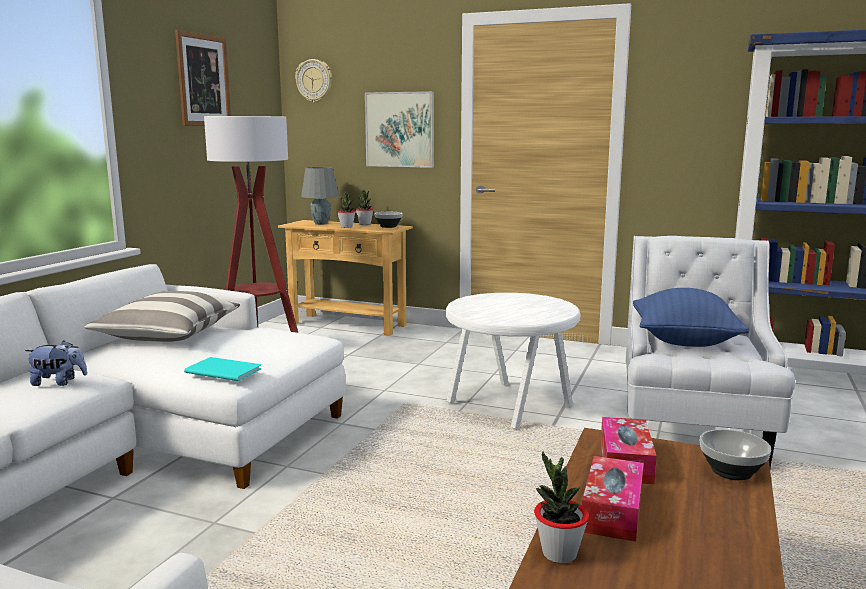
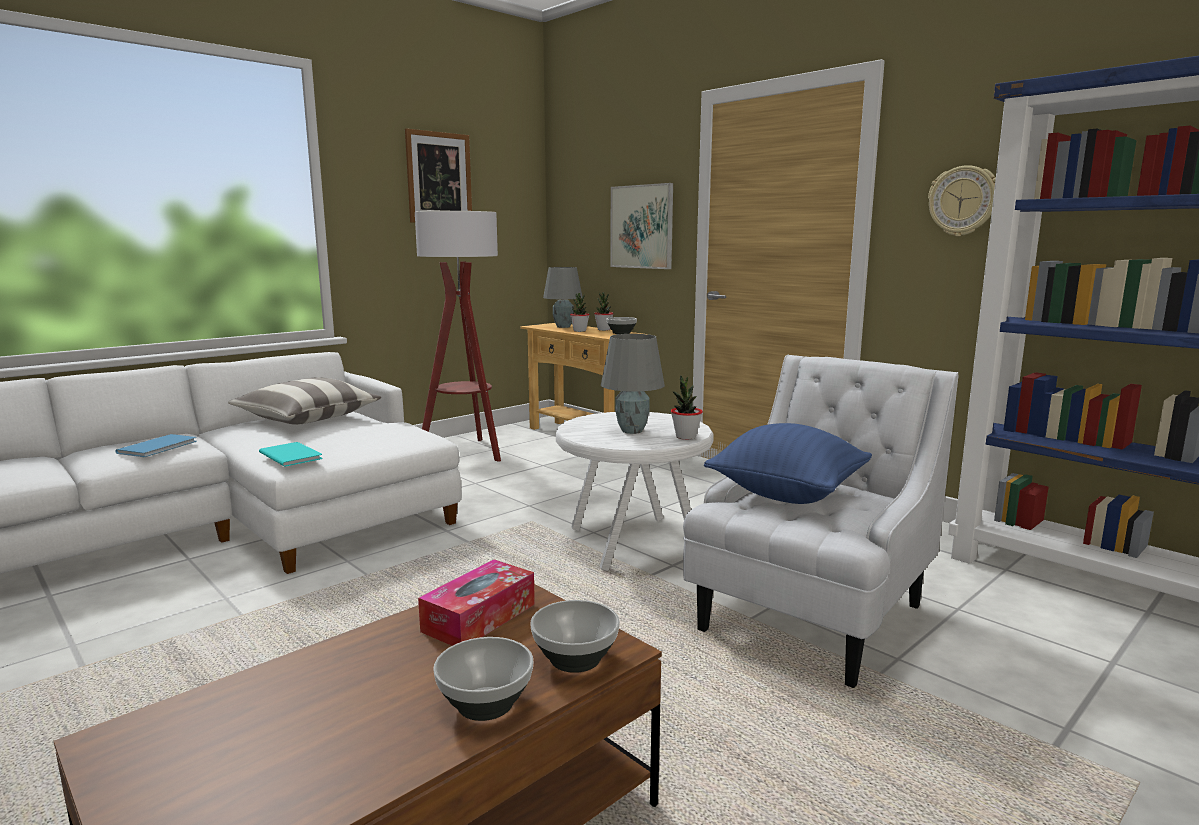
camera: 25 degrees right, 0 degrees up
plush toy [25,340,87,386] -> blue book [115,434,197,457]
wall clock [295,59,332,103] -> wall clock moved to [928,165,996,236]
potted plant [534,451,589,563] -> potted plant moved to [671,375,703,440]
tissue box [582,456,644,542] -> none
none -> bowl [433,637,533,721]
none -> grey table lamp [601,334,665,434]

